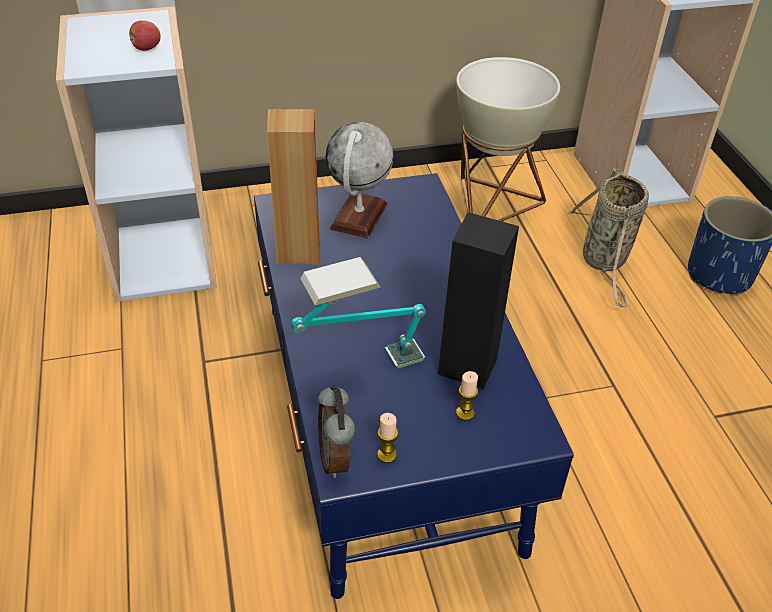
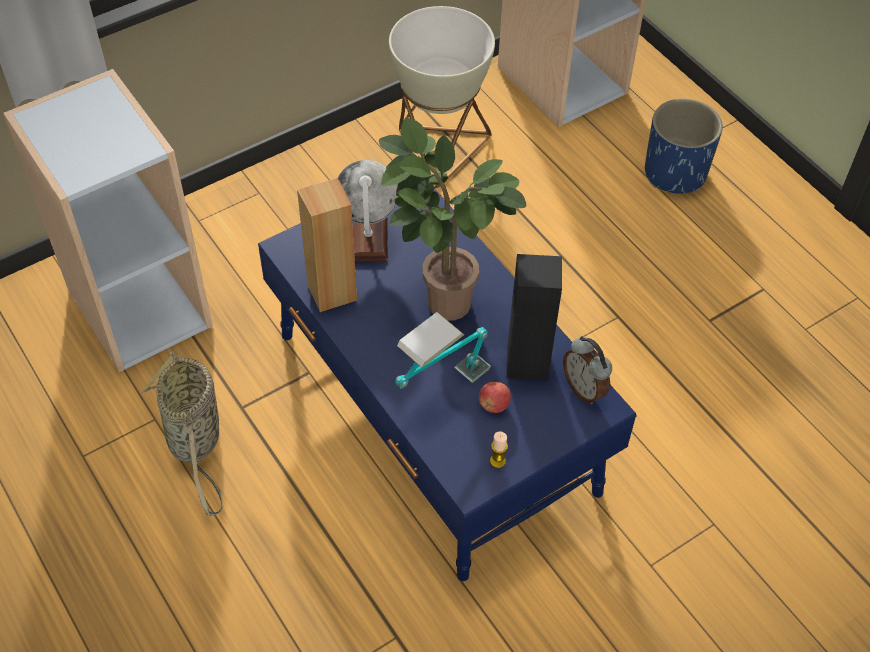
camera: 20 degrees left, 10 degrees up
apple [129,21,161,51] -> apple moved to [479,382,511,413]
alarm clock [318,385,355,478] -> alarm clock moved to [563,336,612,404]
candle [456,371,478,421] -> none
basket [567,168,649,307] -> basket moved to [142,350,223,516]
none -> potted plant [379,118,526,321]

